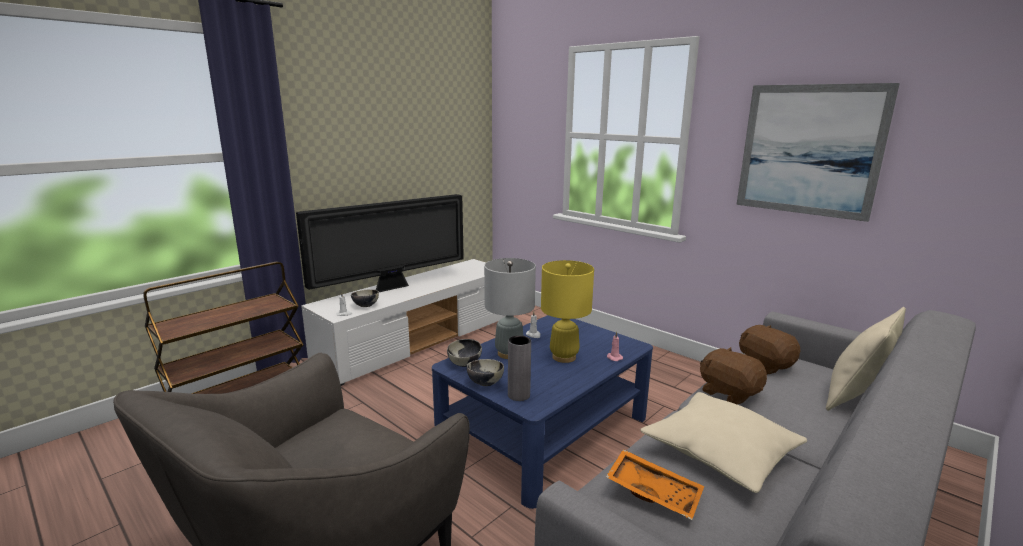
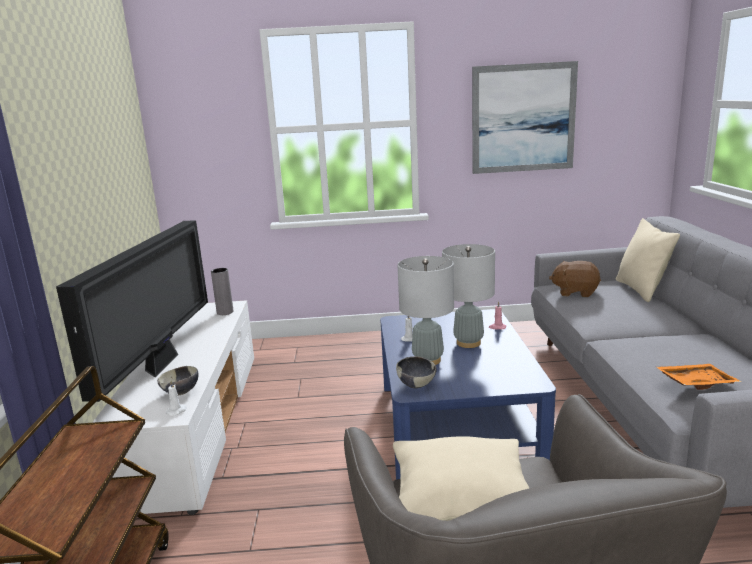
camera: 45 degrees left, 0 degrees up
bowl [467,359,504,386] -> none
grey vase [508,335,531,401] -> grey vase moved to [211,268,233,315]
yellow table lamp [541,260,594,363] -> grey table lamp [442,244,495,348]
beige pillow [640,392,807,493] -> beige pillow moved to [393,436,529,521]
brown plush toy [700,347,767,405] -> none

